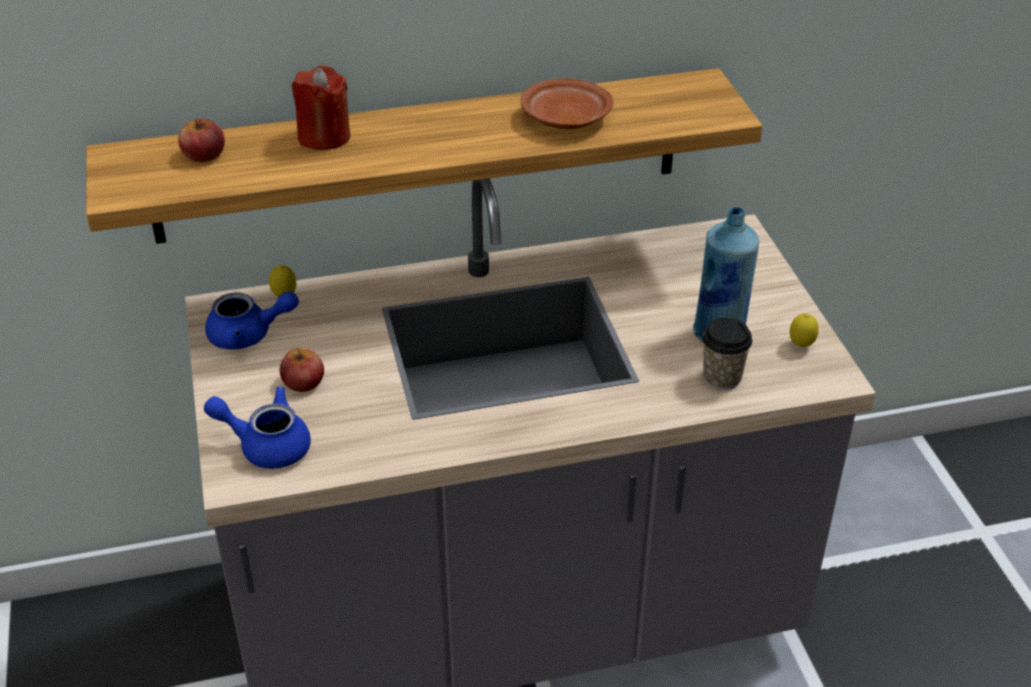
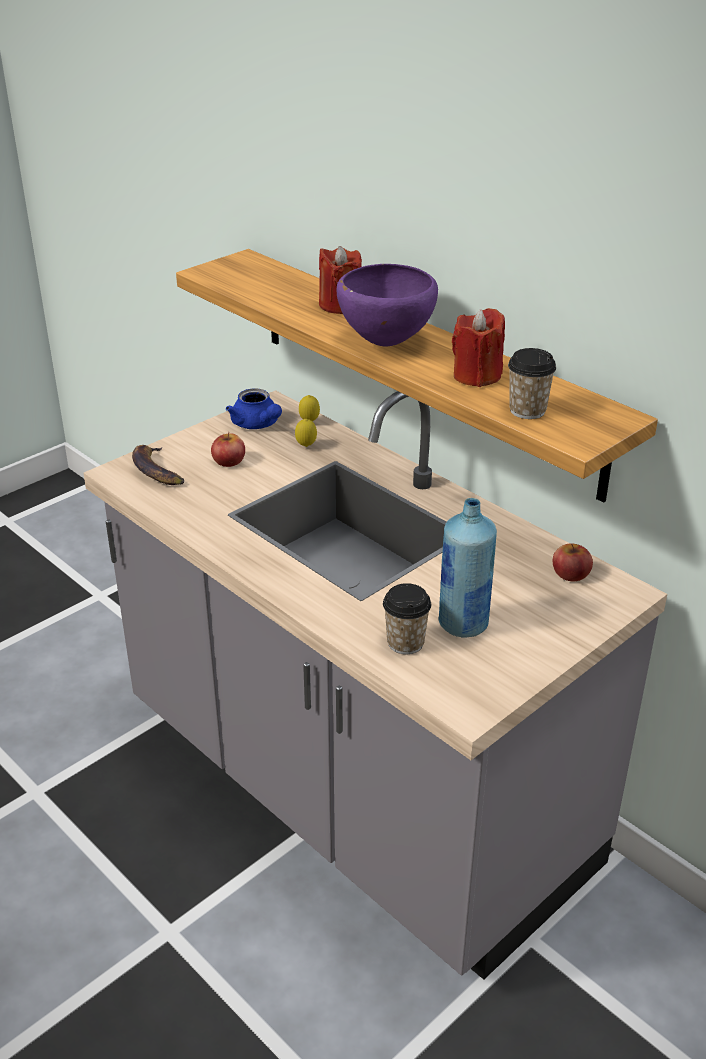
camera: 60 degrees right, 5 degrees down
apple [178,119,225,162] -> apple moved to [553,543,593,581]
blue teapot [204,386,311,469] -> banana [132,445,184,485]
brown plate [521,78,614,129] -> red candle [452,308,505,387]
lemon [790,313,819,347] -> lemon moved to [295,419,317,447]
none -> purple bowl [337,264,438,346]
none -> cup [508,348,556,419]

